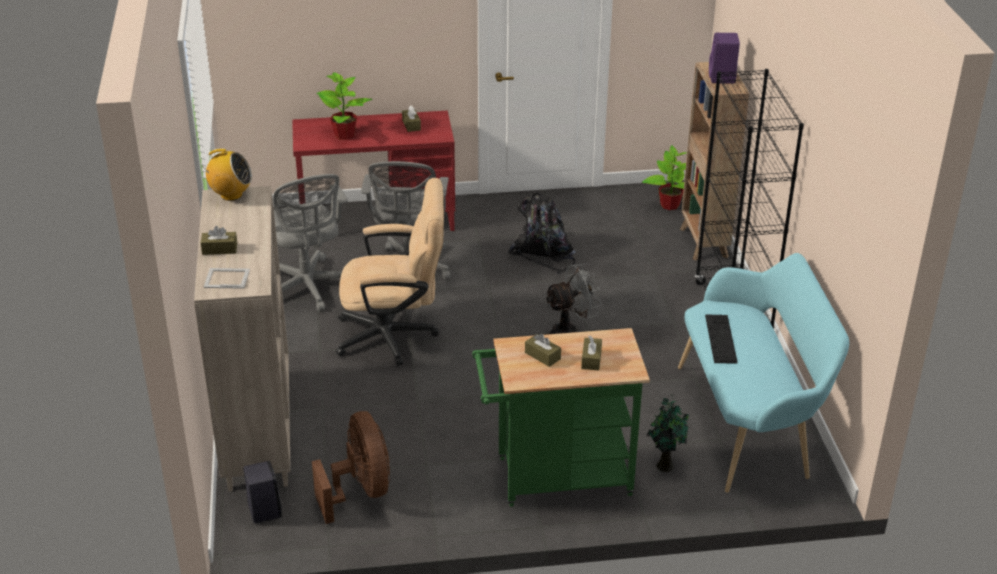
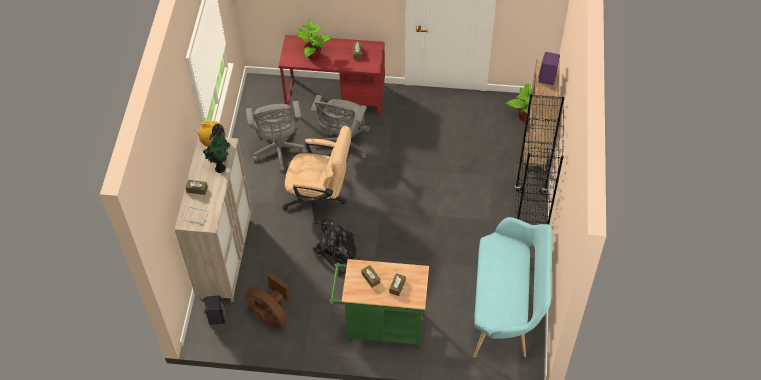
camera: 15 degrees right, 20 degrees up
brown fan [312,411,390,524] -> brown fan turned 135 degrees clockwise [245,272,291,328]
black backpack [508,193,576,274] -> black backpack moved to [313,220,356,276]
grey fan [545,264,602,335] -> none
potted plant [647,394,689,472] -> potted plant moved to [203,131,230,173]
keyboard [705,315,738,363] -> none

